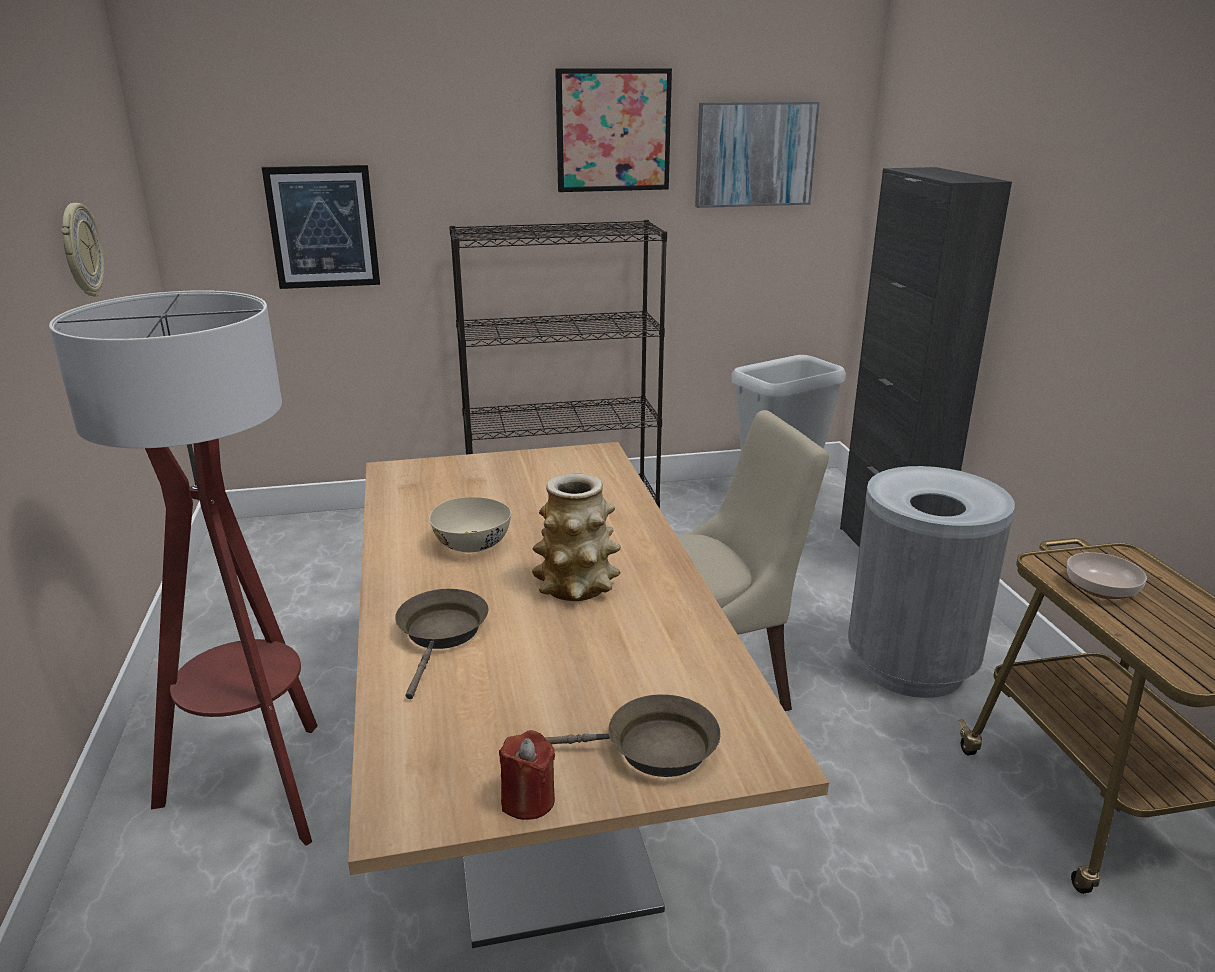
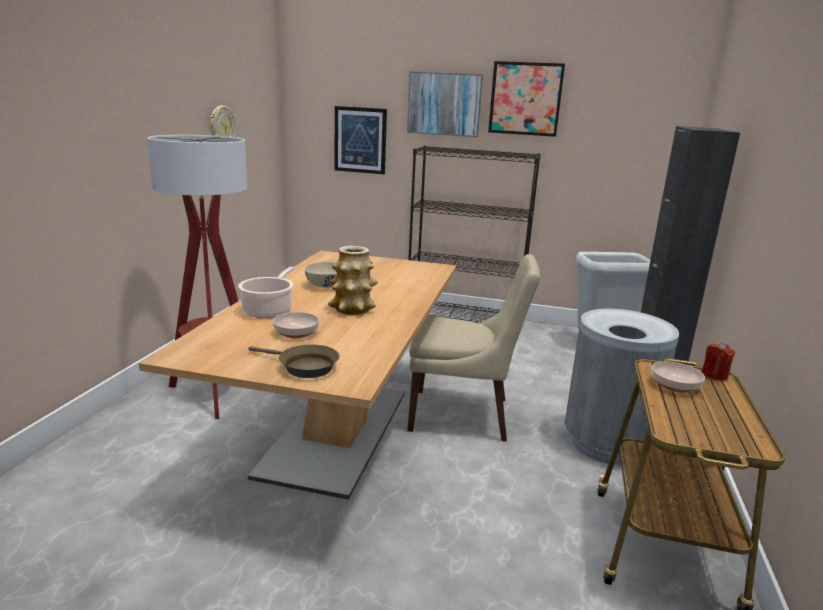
camera: 25 degrees right, 5 degrees down
brown frying pan [395,589,489,699] -> cooking pot [238,267,294,318]
red candle [499,730,555,820] -> red candle moved to [701,343,736,381]
picture [695,102,819,208] -> picture moved to [407,71,483,137]
none -> bowl [273,312,319,338]

